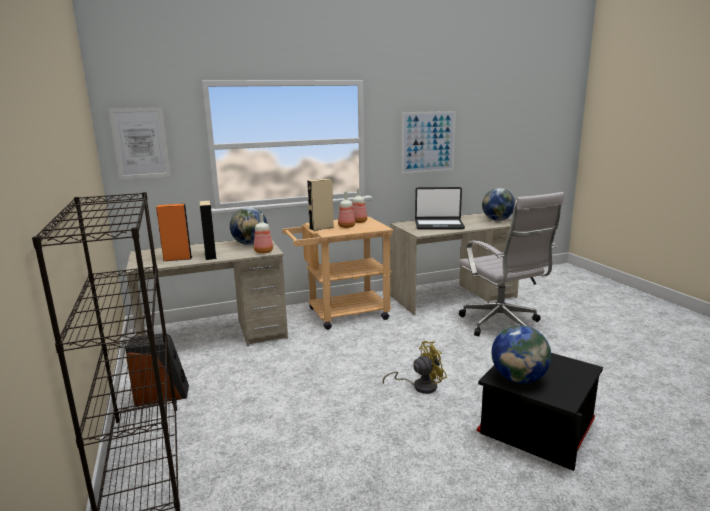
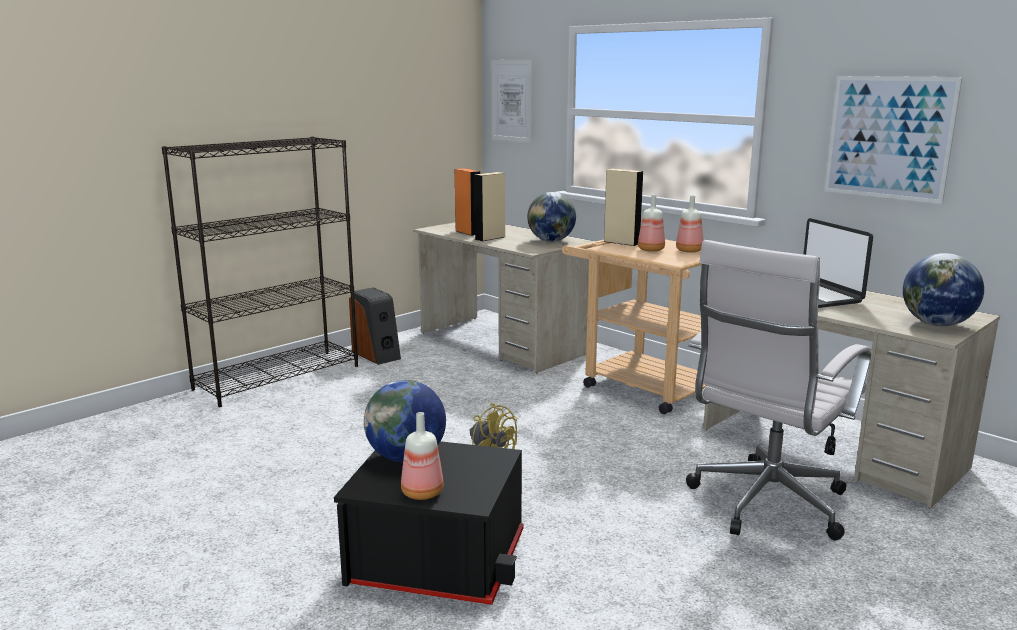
camera: 65 degrees right, 0 degrees up
bottle [254,214,273,254] -> bottle moved to [401,412,444,500]

